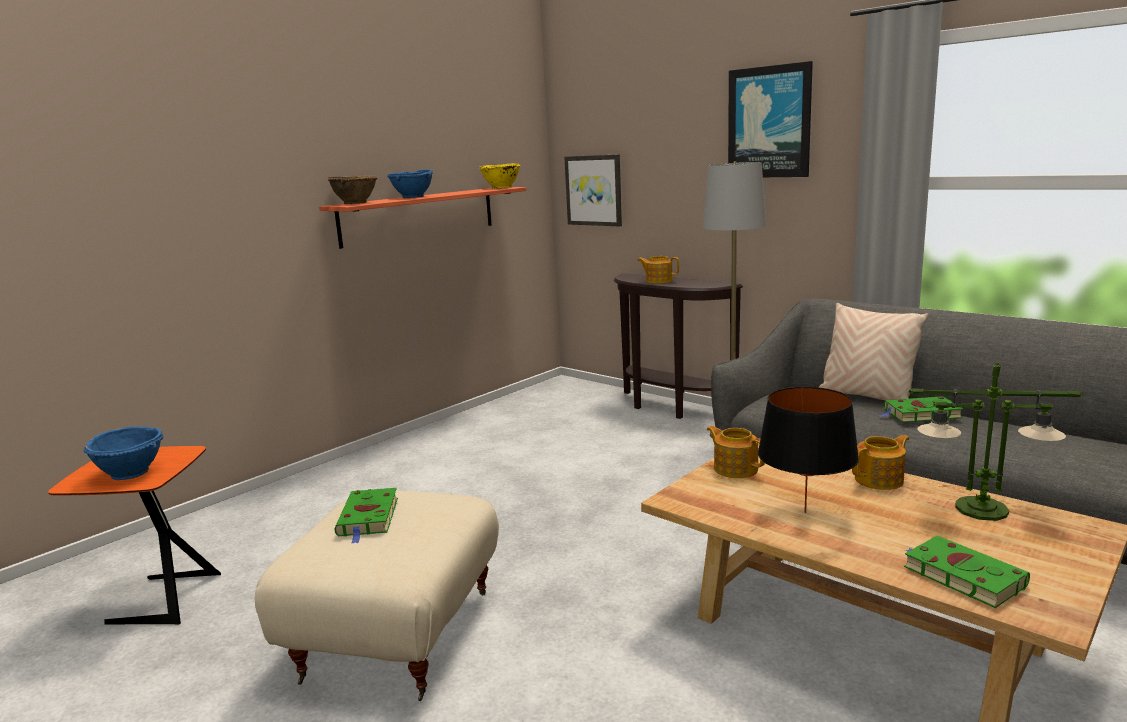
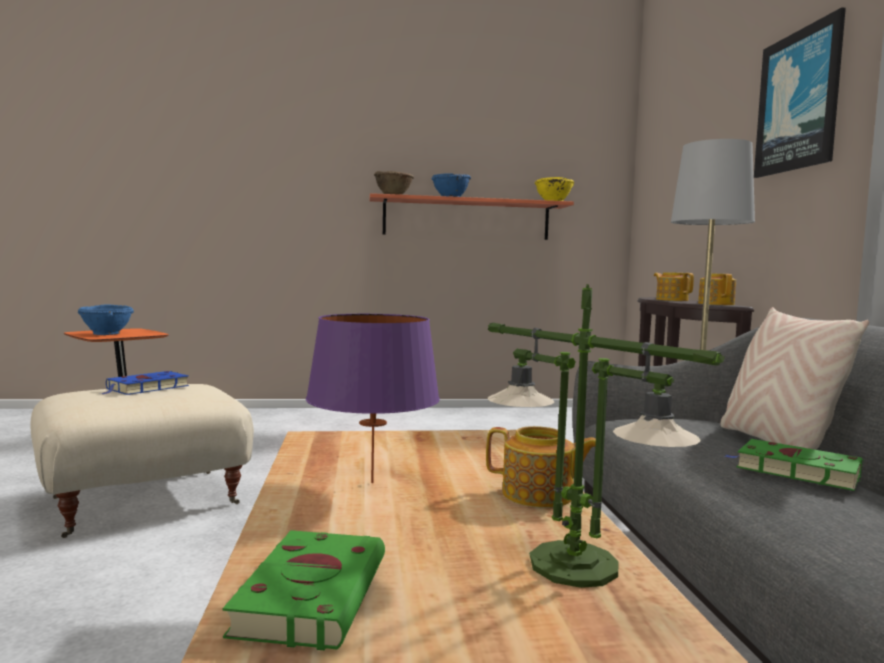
camera: 40 degrees right, 10 degrees down
green book [335,488,398,544] -> blue book [100,371,189,395]
picture [564,154,622,226] -> none
teapot [707,426,765,478] -> teapot moved to [698,274,736,305]
black table lamp [758,387,859,513] -> purple table lamp [306,314,440,483]

